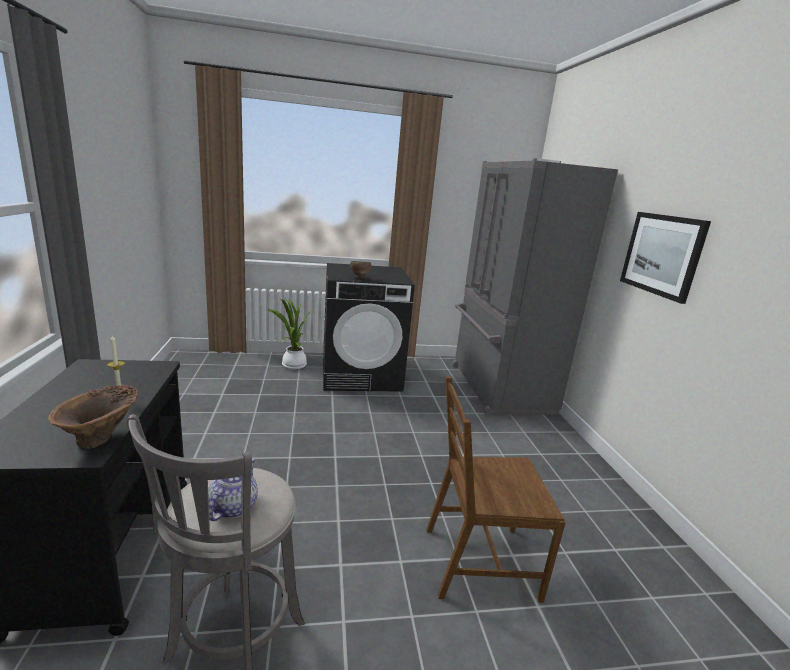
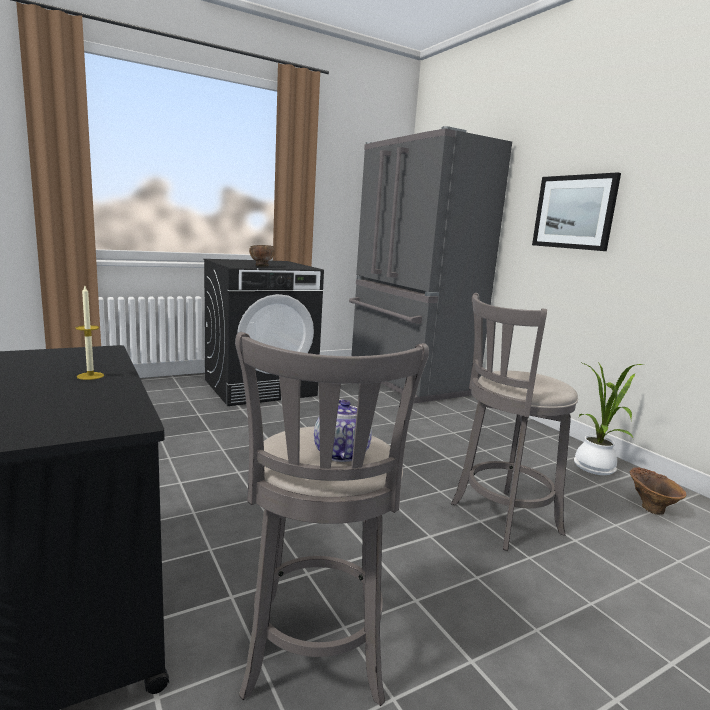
camera: 20 degrees left, 5 degrees down
brown vase [48,384,138,449] -> brown vase moved to [630,467,686,515]
potted plant [268,298,313,369] -> potted plant moved to [574,362,644,475]
brown chair [426,376,566,603] -> grey stool [451,293,578,551]

